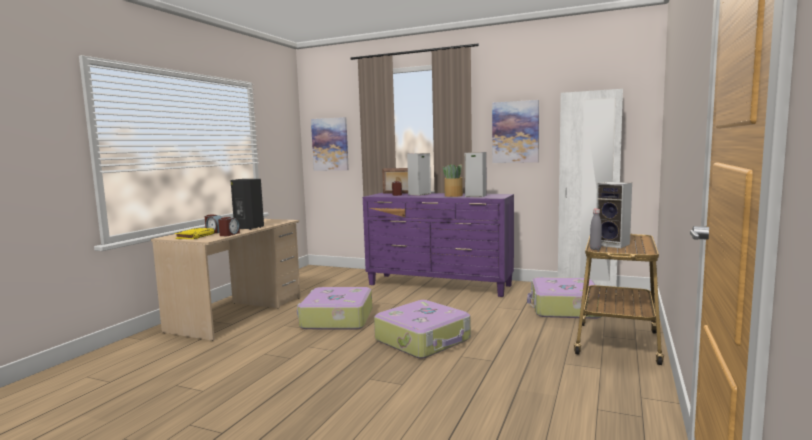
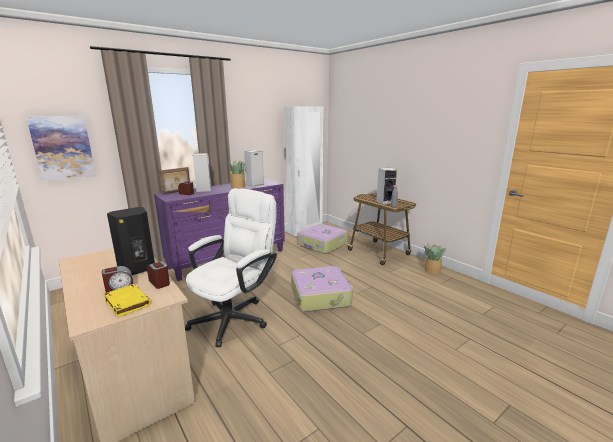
camera: 60 degrees left, 10 degrees up
suitcase [297,287,372,330] -> white office chair [185,188,277,347]
picture [492,100,539,163] -> none
none -> potted plant [424,244,446,274]

